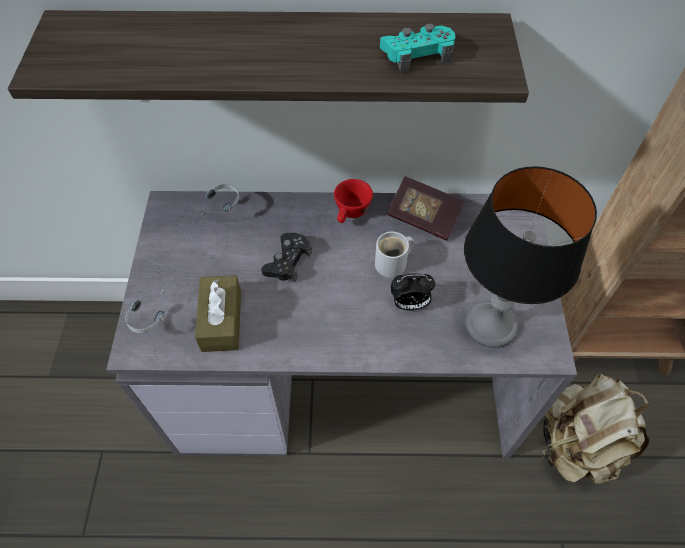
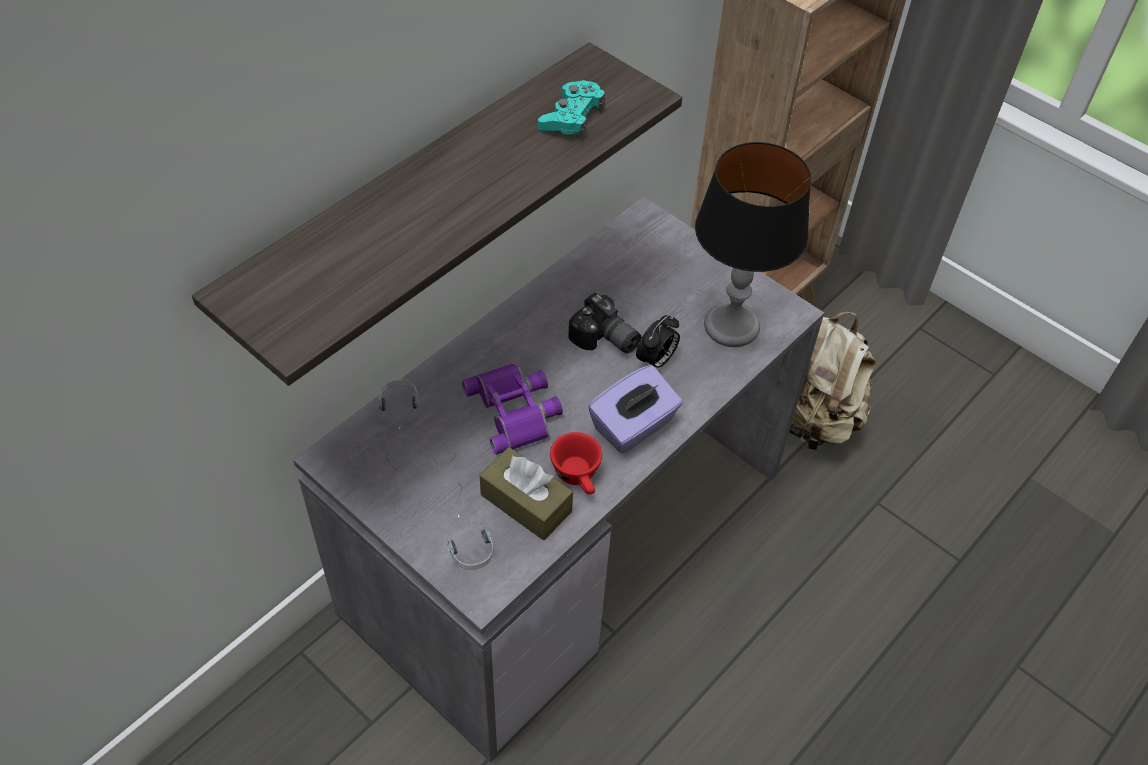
camera: 50 degrees left, 5 degrees down
black game controller [261,233,312,283] -> purple binoculars [462,363,563,455]
red cup [334,179,373,223] -> red cup moved to [550,432,602,494]
white mug [375,232,415,278] -> camera [568,293,642,354]
book [387,176,465,241] -> none
none -> purple tissue box [588,365,683,454]

